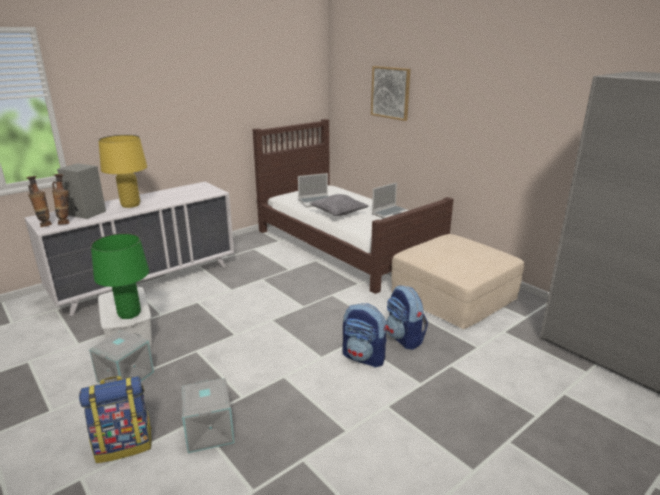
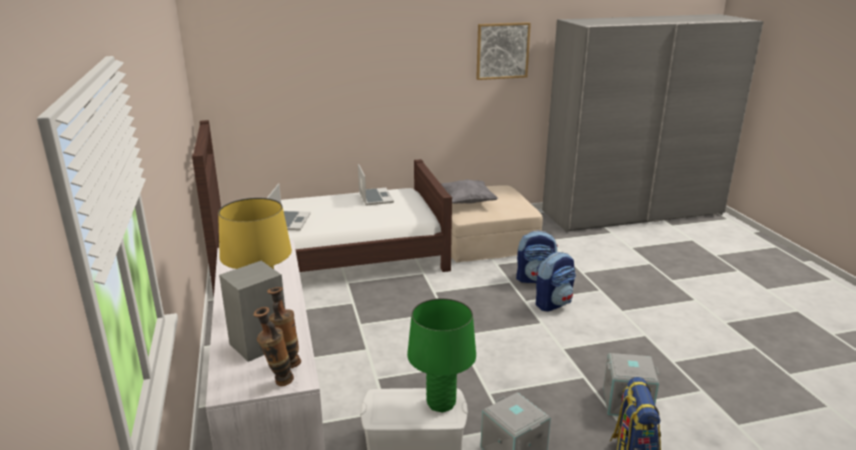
camera: 65 degrees left, 0 degrees up
grey pillow [309,194,369,216] -> grey pillow moved to [441,179,498,204]
picture [371,66,410,121] -> picture moved to [476,22,531,80]

